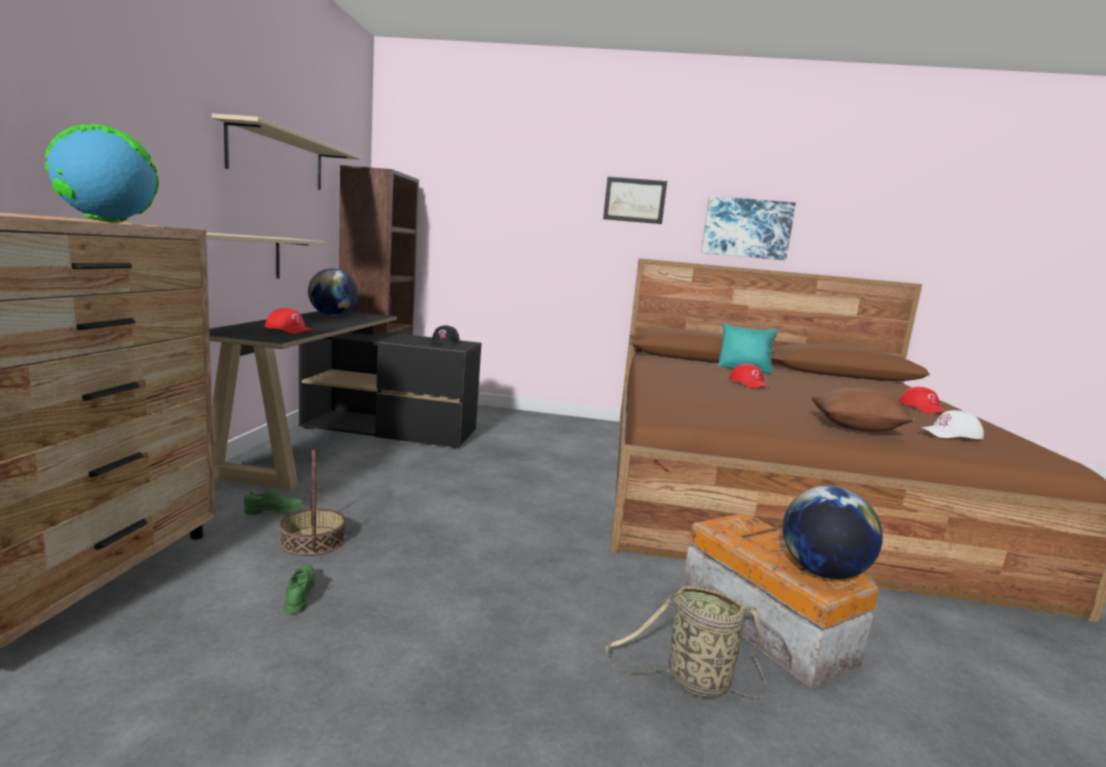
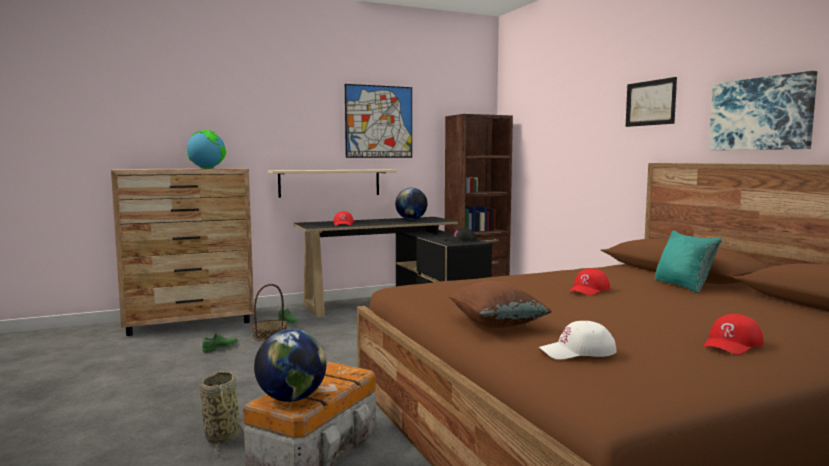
camera: 60 degrees right, 5 degrees down
beige shelf [212,113,361,190] -> picture [345,84,412,158]
white cap [919,410,984,439] -> white cap turned 60 degrees counterclockwise [539,321,617,360]

